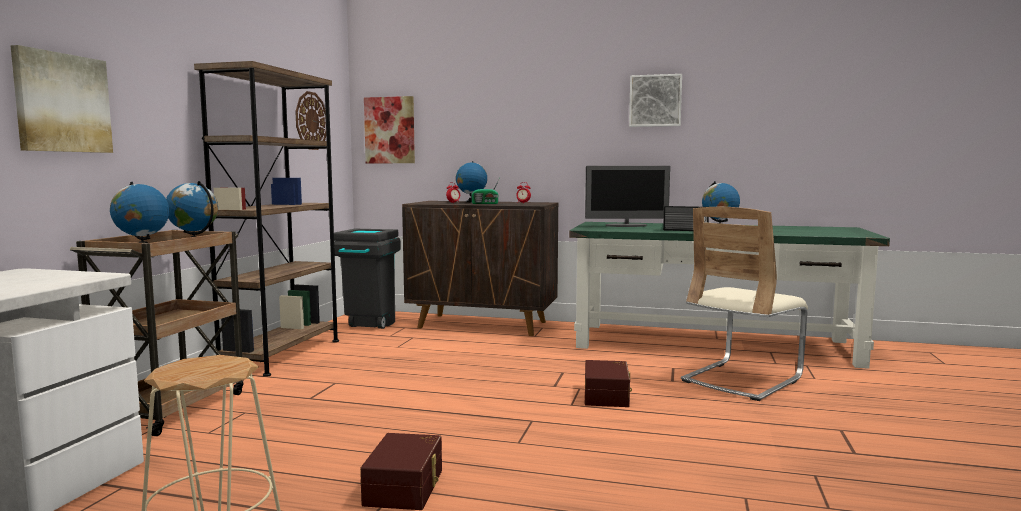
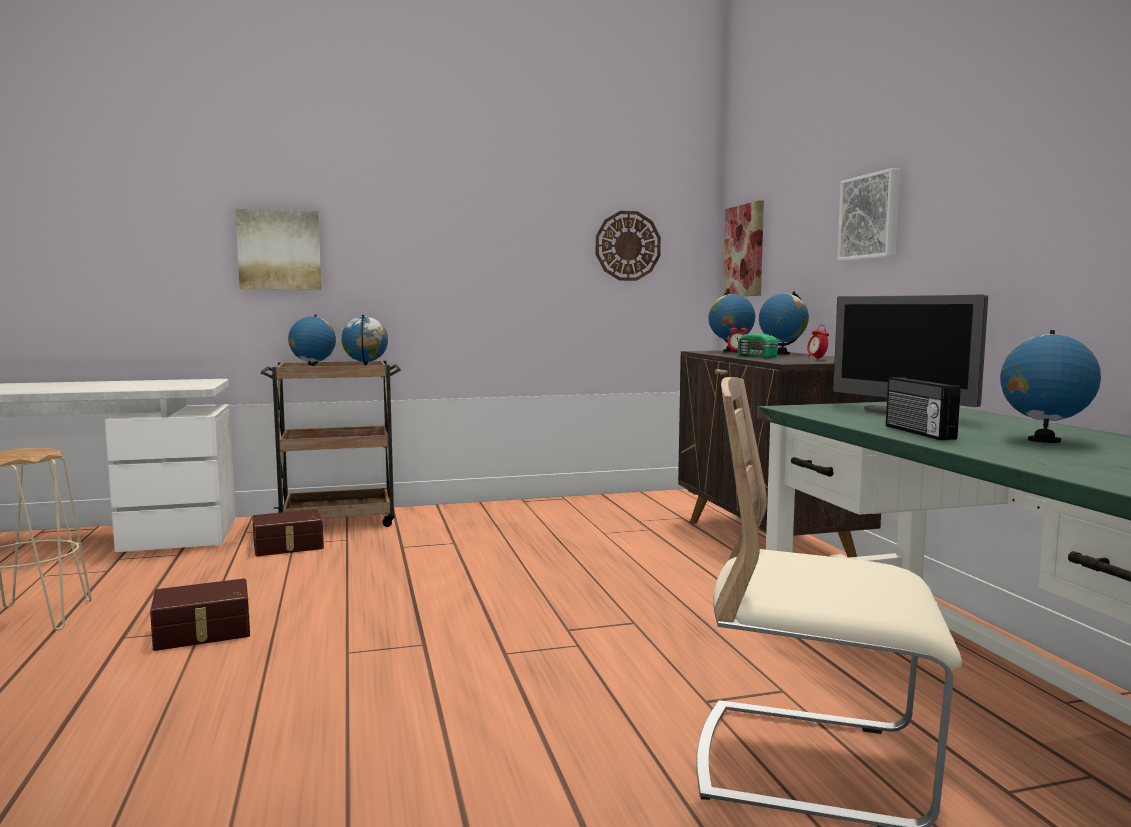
camera: 60 degrees right, 0 degrees up
brown bookcase [194,61,339,377] -> none
grey trash can [334,229,401,329] -> none
brown storage box [585,360,632,407] -> brown storage box moved to [252,509,324,556]
picture [629,74,682,127] -> picture moved to [837,168,900,261]
none -> globe [708,292,755,352]

